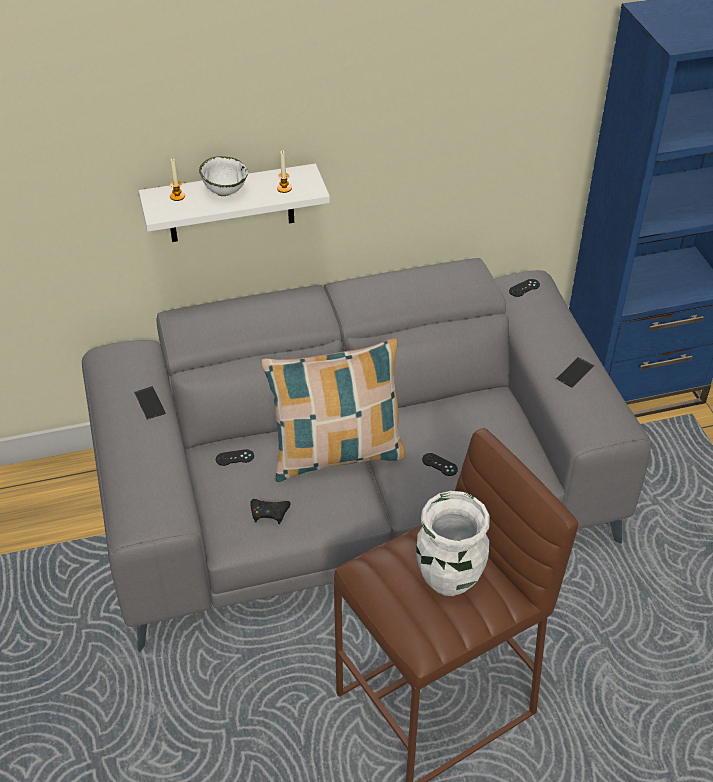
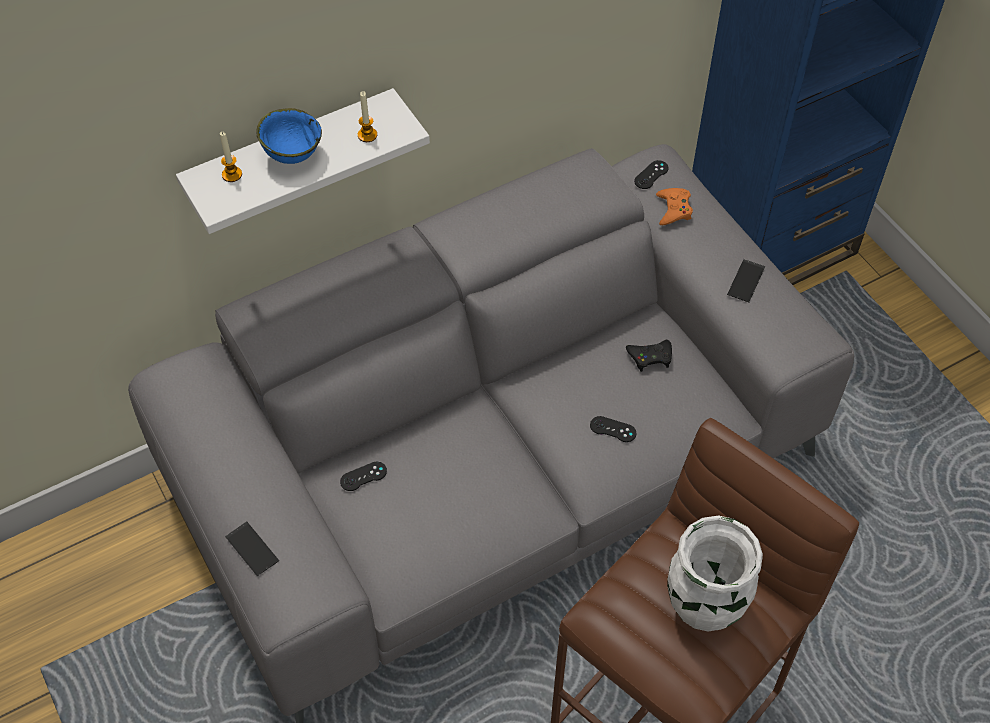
camera: 15 degrees left, 10 degrees up
phone [134,386,166,420] -> phone moved to [225,522,279,576]
white bowl [199,156,248,196] -> blue bowl [256,108,322,164]
black game controller [250,499,291,524] -> black game controller moved to [626,340,672,372]
pillow [261,338,405,482] -> none
none -> orange game controller [656,188,693,225]

